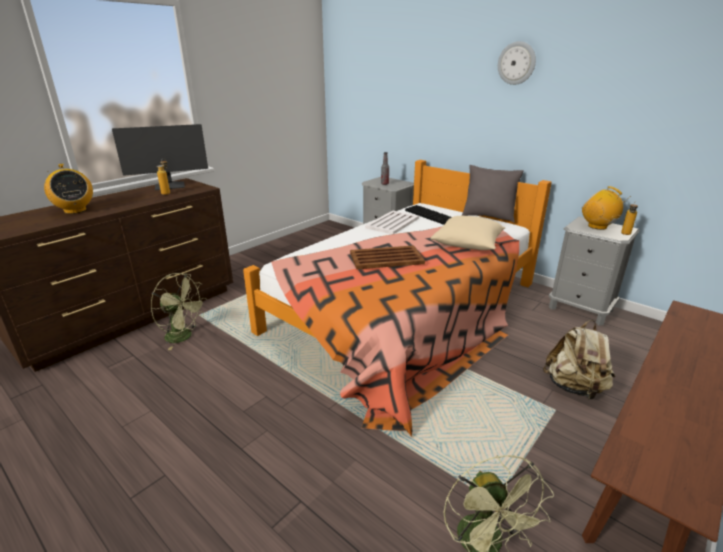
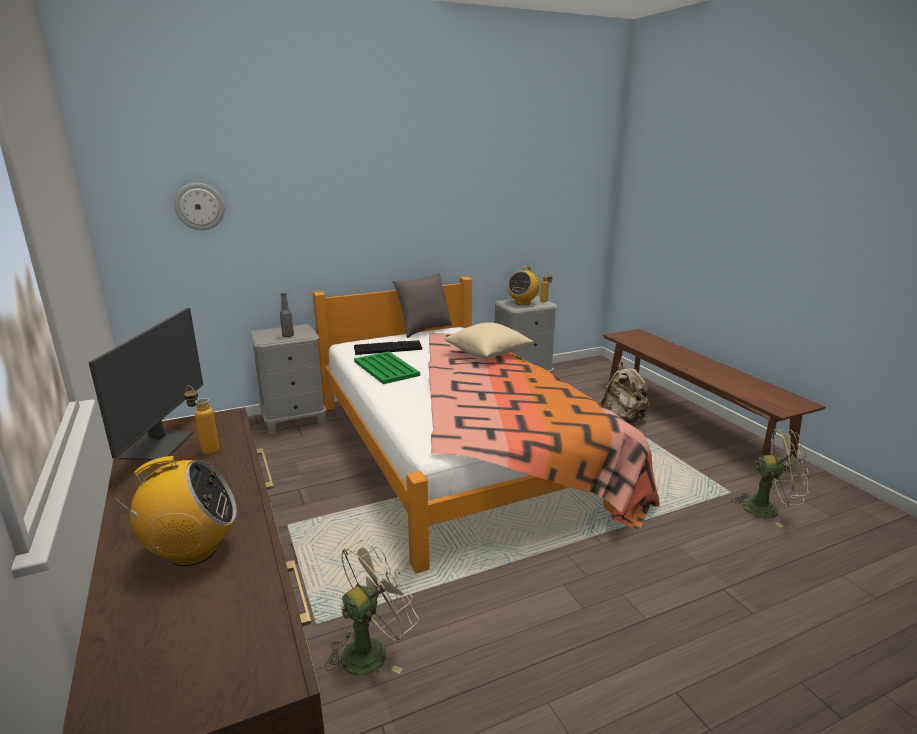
camera: 65 degrees left, 5 degrees down
brown tray [350,245,425,269] -> none
white tray [365,211,419,234] -> green tray [354,351,420,384]
wall clock [498,41,536,85] -> wall clock moved to [174,183,225,230]
radio [582,186,631,230] -> radio turned 45 degrees counterclockwise [508,266,540,305]

